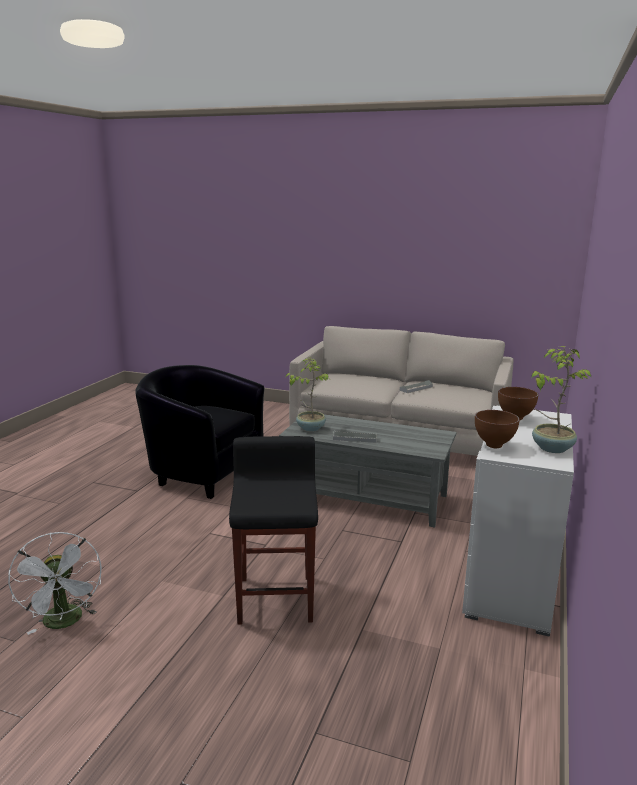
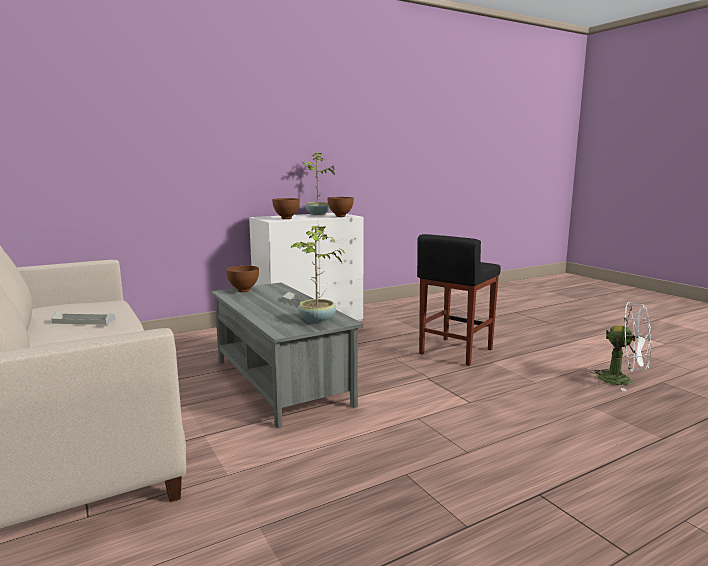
camera: 140 degrees left, 5 degrees down
white fan [8,532,102,635] -> white fan turned 105 degrees clockwise [590,302,651,391]
black armchair [135,365,264,499] -> none
none -> brown bowl [226,266,259,292]

